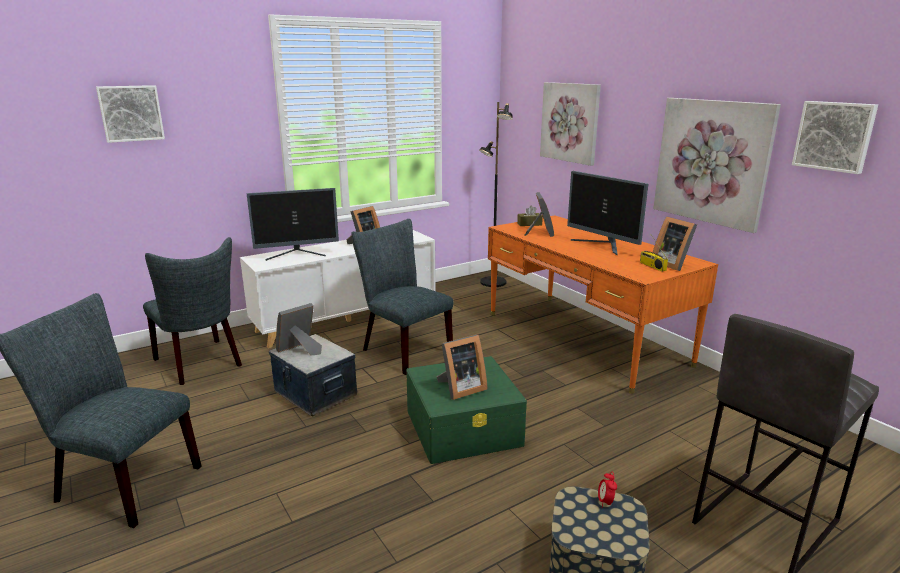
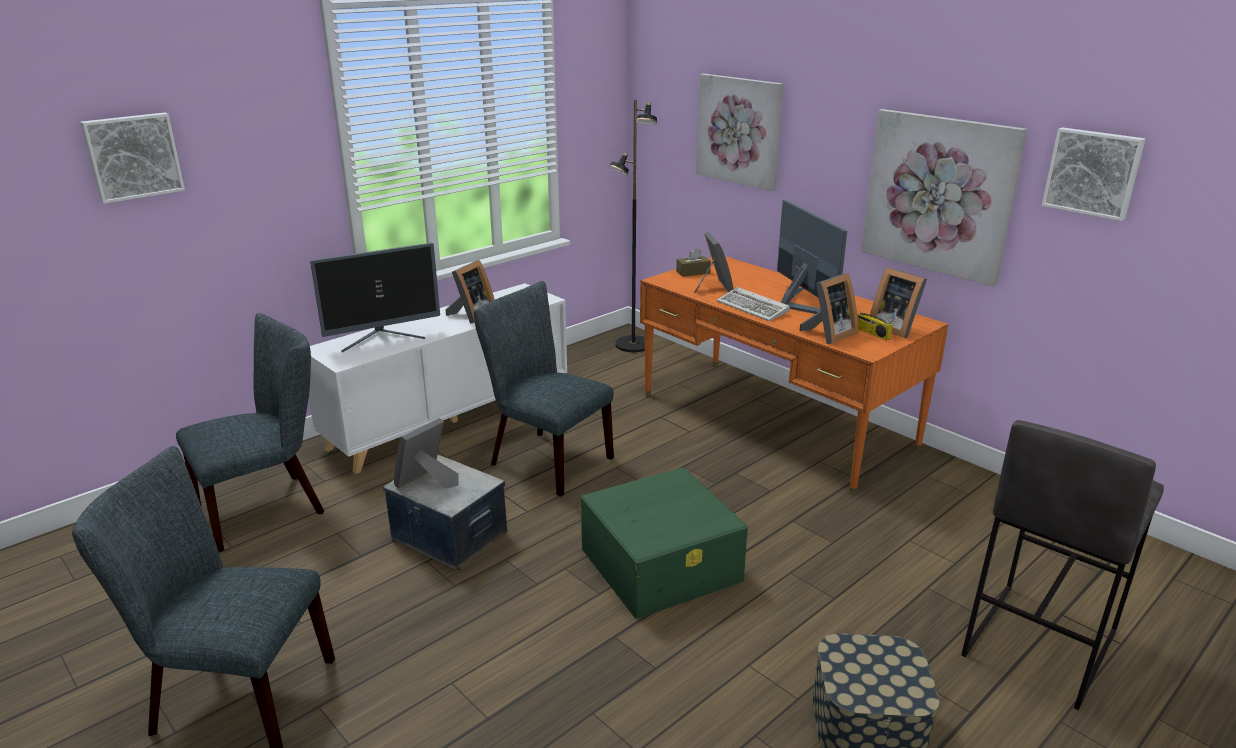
camera: 10 degrees left, 5 degrees up
grey chair [143,237,242,385] -> grey chair turned 75 degrees counterclockwise [176,313,324,552]
picture frame [436,335,487,400] -> picture frame moved to [799,273,858,344]
monitor [567,171,648,255] -> monitor turned 150 degrees counterclockwise [777,200,847,314]
alarm clock [598,472,617,508] -> none
none -> keyboard [717,287,790,321]

